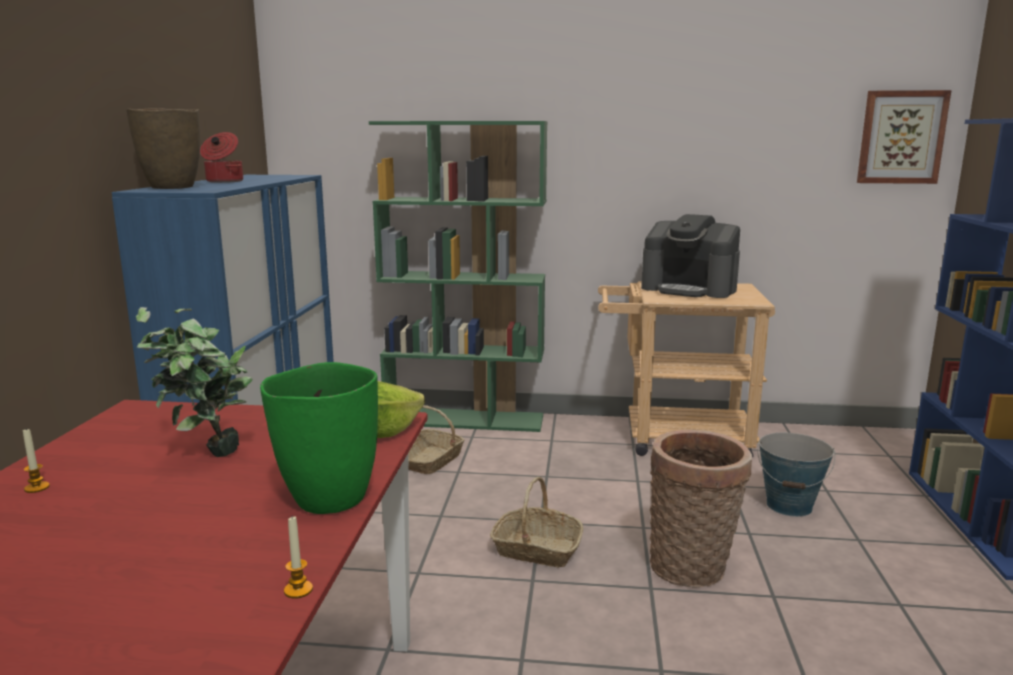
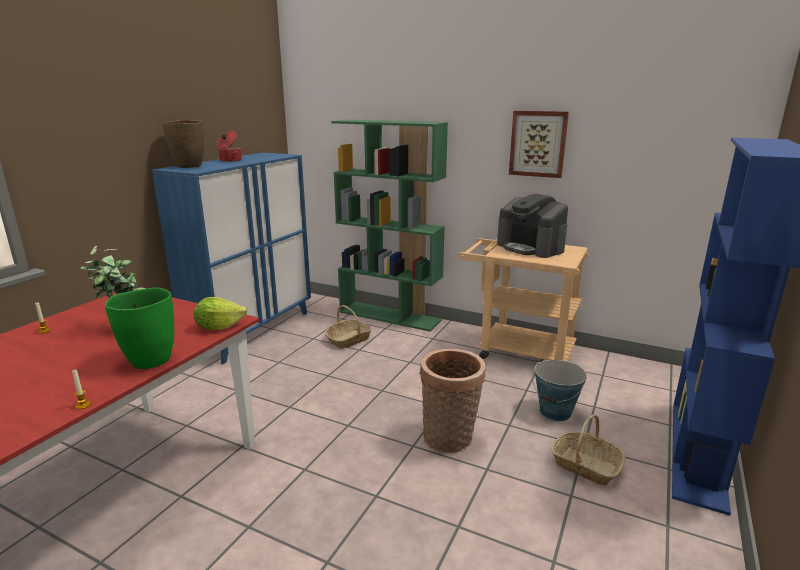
camera: 20 degrees right, 5 degrees up
basket [490,477,583,567] -> basket moved to [551,414,625,486]
picture [857,90,951,184] -> picture moved to [509,111,569,178]

